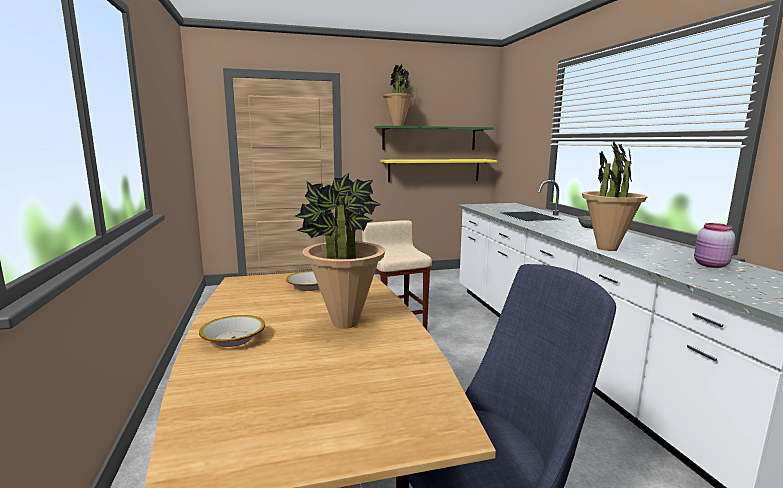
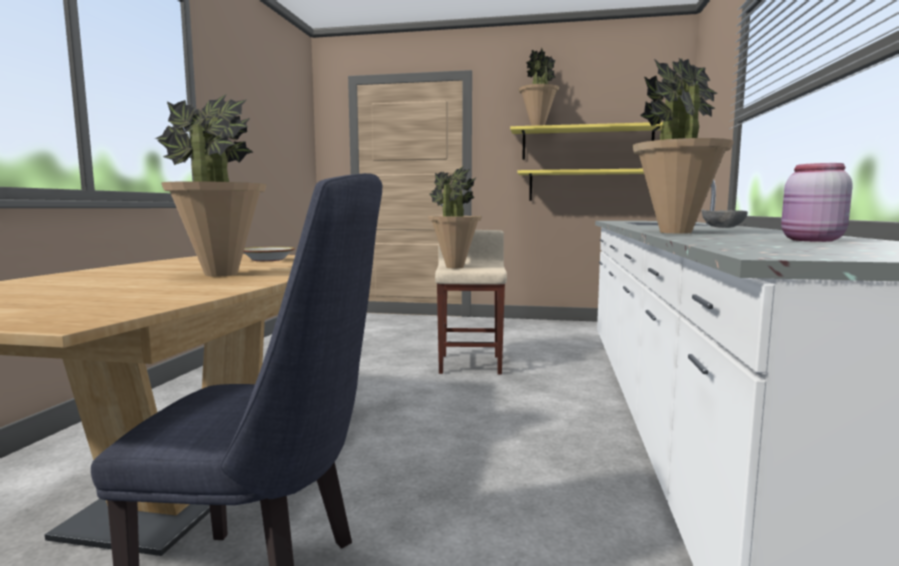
camera: 25 degrees right, 5 degrees down
bowl [199,315,265,347] -> none
green shelf [374,125,494,150] -> yellow shelf [510,122,663,160]
none -> potted plant [428,166,482,268]

